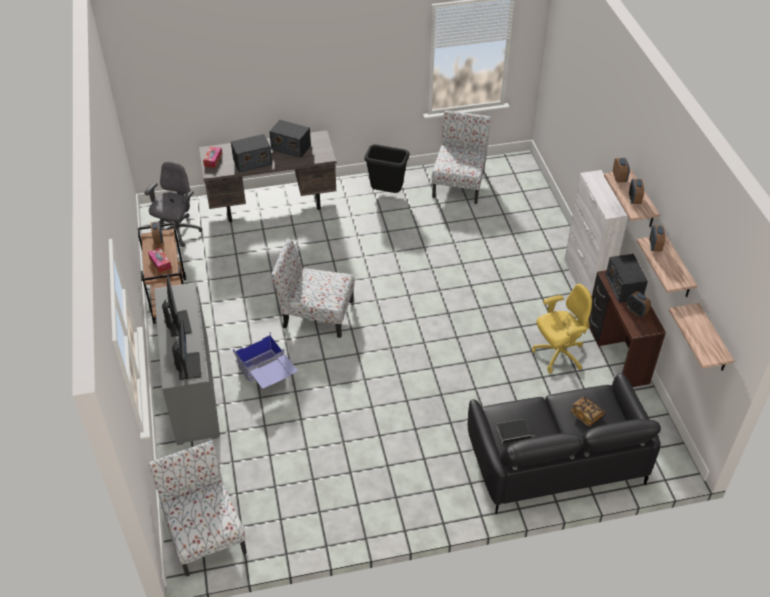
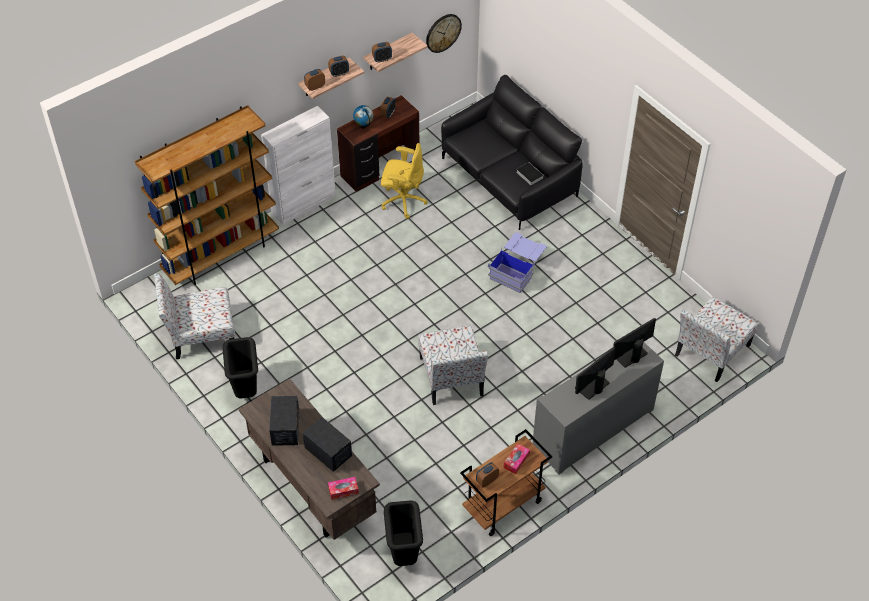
camera: 115 degrees left, 5 degrees up
grey office chair [144,161,202,247] -> black trash can [384,501,423,566]
blue storage box [233,331,298,389] -> blue storage box moved to [488,232,547,293]
yellow office chair [532,284,592,373] -> yellow office chair turned 150 degrees clockwise [381,143,427,219]
book [570,396,605,427] -> none
radio [606,254,648,303] -> globe [353,105,374,129]
shelf [669,303,734,371] -> wall clock [426,14,462,53]
none -> brown bookcase [135,105,279,285]

